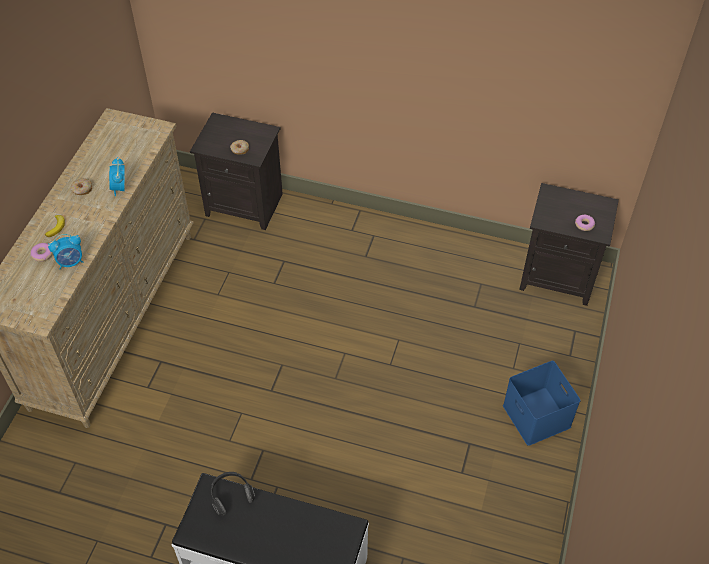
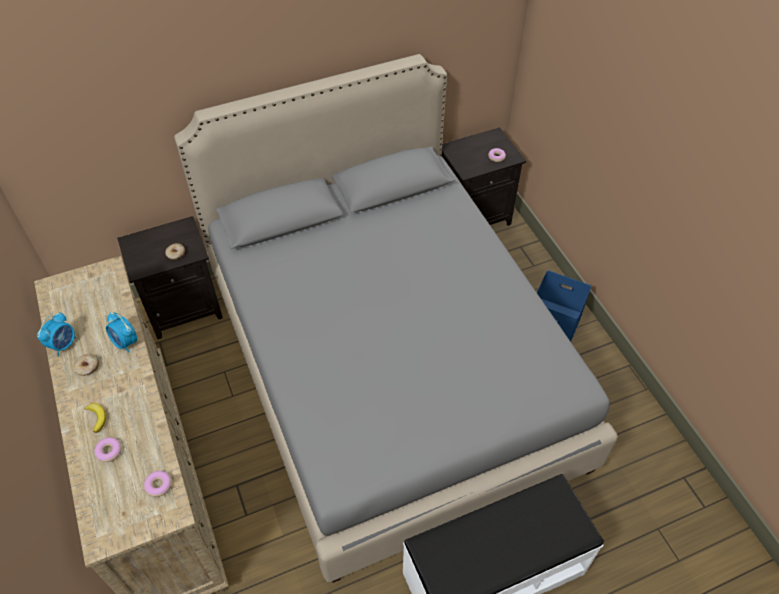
camera: 40 degrees left, 0 degrees up
alarm clock [48,234,84,269] -> alarm clock moved to [37,312,76,356]
headphones [211,472,255,516] -> none
none -> donut [144,471,172,497]
none -> grey bed [174,54,618,583]

